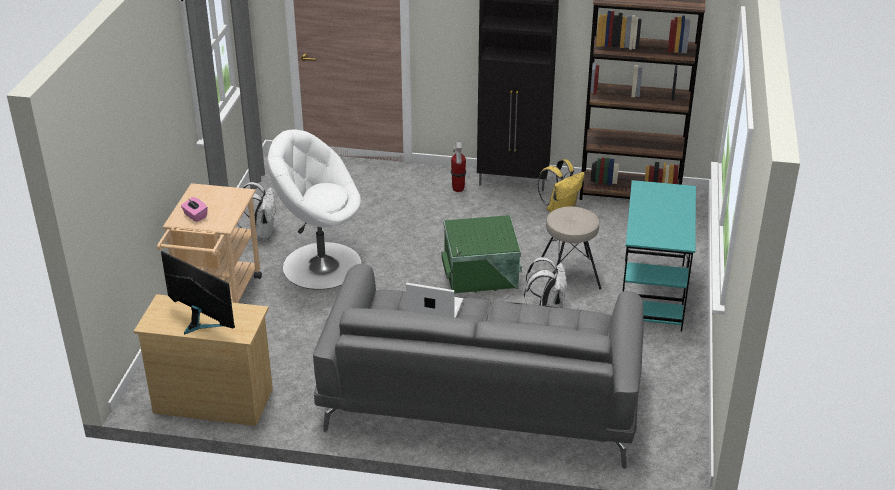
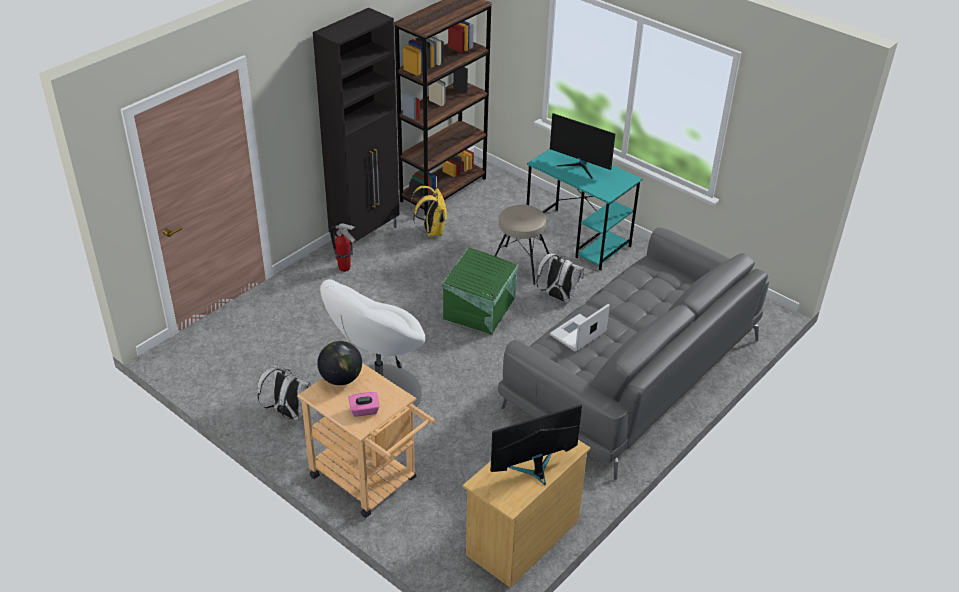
camera: 60 degrees left, 5 degrees up
none -> globe [317,341,362,385]
none -> monitor [550,113,615,179]

